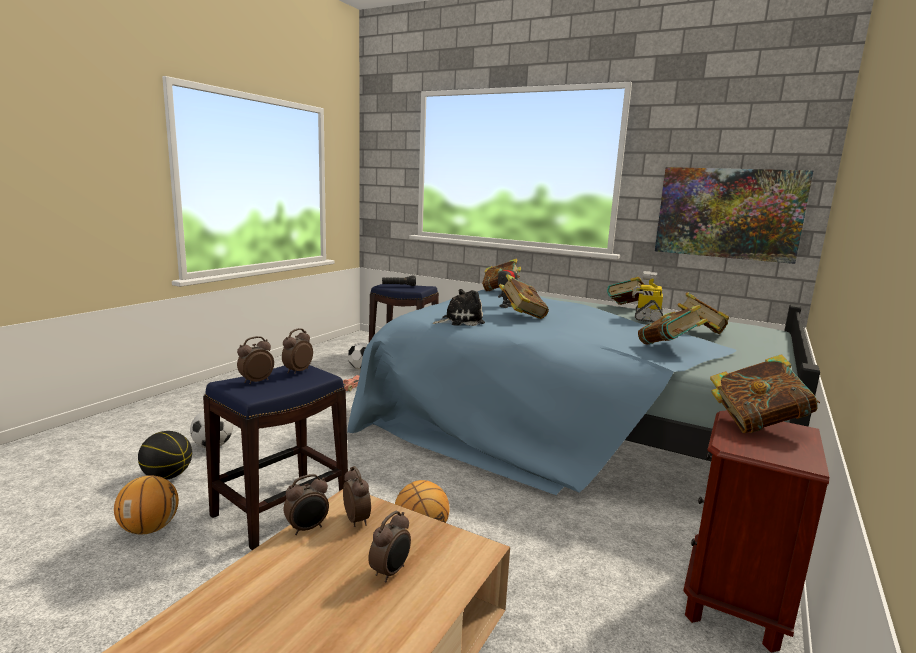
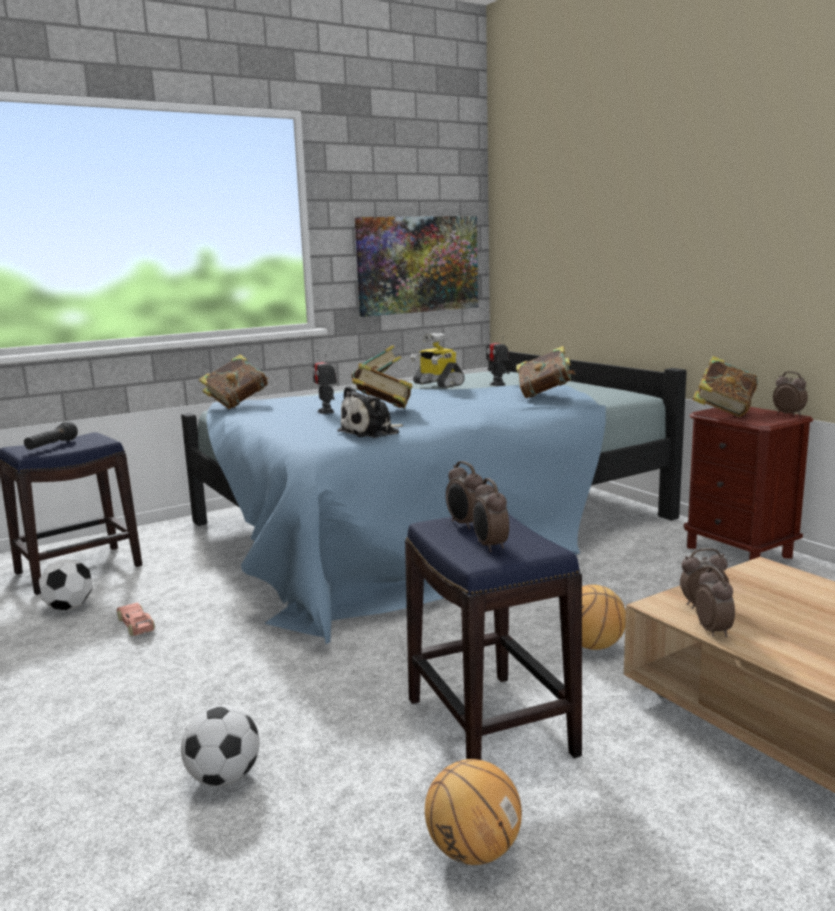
camera: 60 degrees left, 0 degrees up
basketball [138,431,192,480] -> none
alarm clock [368,511,411,583] -> alarm clock moved to [773,371,808,416]
plush toy [433,289,485,326] -> plush toy turned 135 degrees counterclockwise [337,386,403,438]
book [677,292,729,334] -> toy robot [486,333,510,386]

